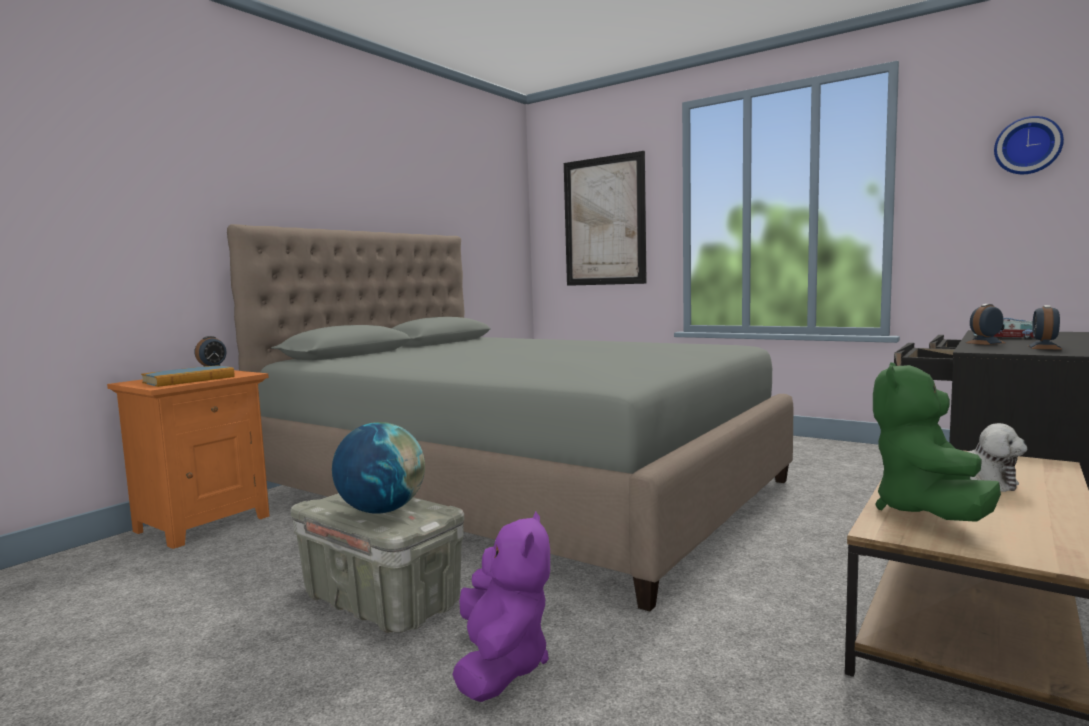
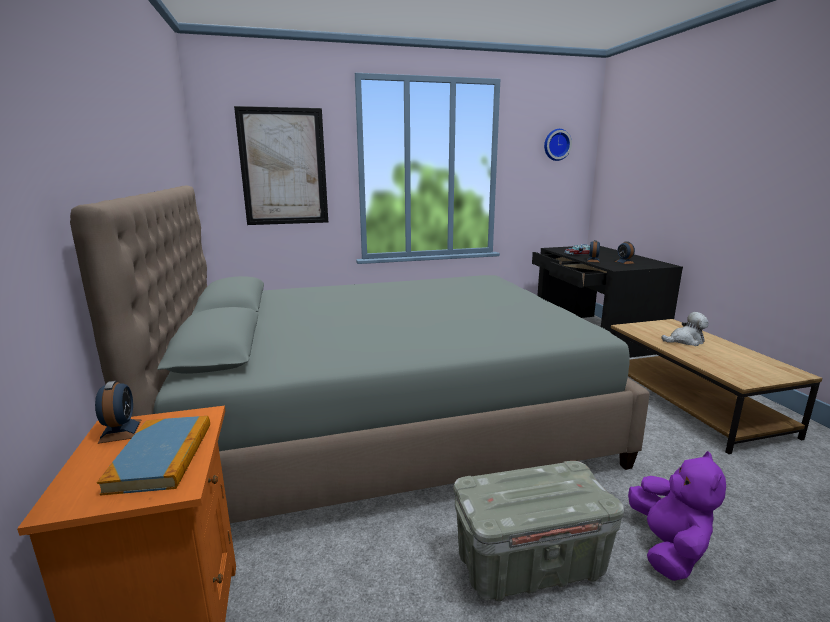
camera: 50 degrees left, 10 degrees up
globe [332,422,425,514] -> none
purple plush toy [452,511,550,702] -> purple plush toy turned 60 degrees clockwise [628,451,726,581]
green plush toy [873,362,1001,522] -> none

